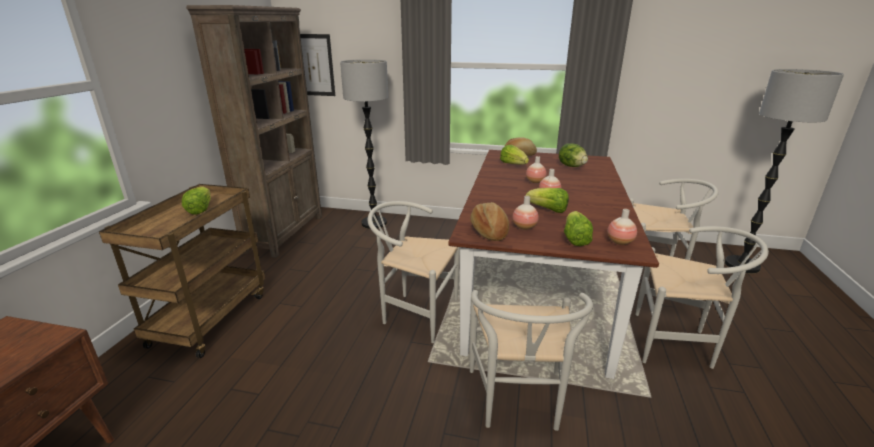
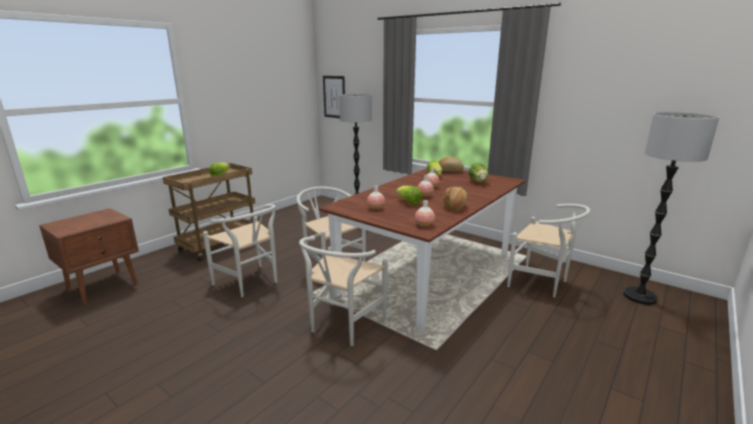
camera: 25 degrees right, 5 degrees down
brown bookcase [186,5,322,258] -> none
bread [470,202,509,241] -> bread moved to [443,187,467,211]
lettuce [564,211,593,246] -> none
white chair [635,226,769,369] -> white chair moved to [203,204,277,297]

